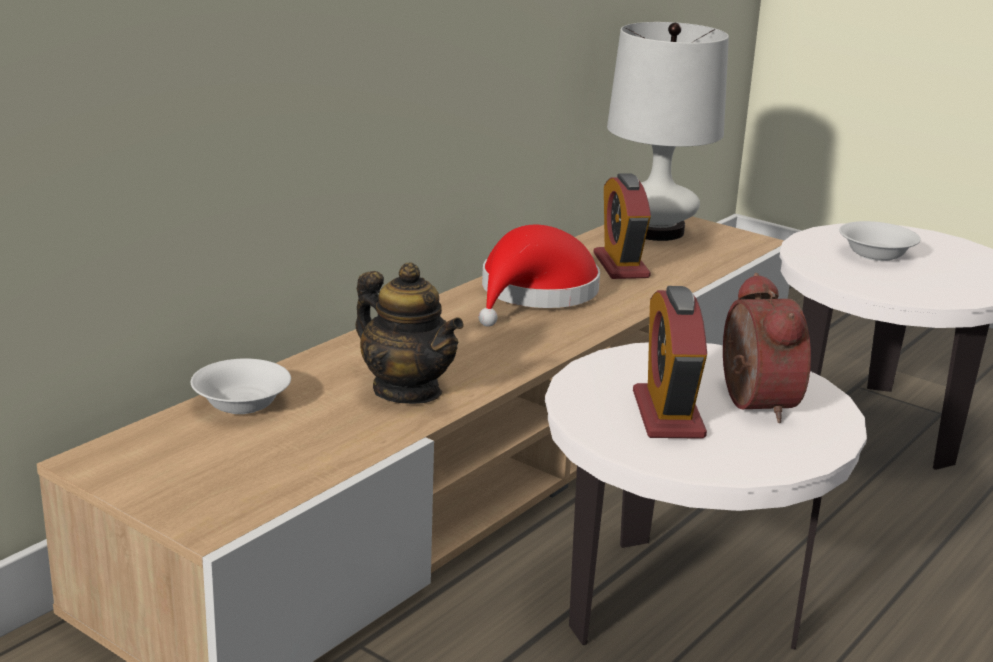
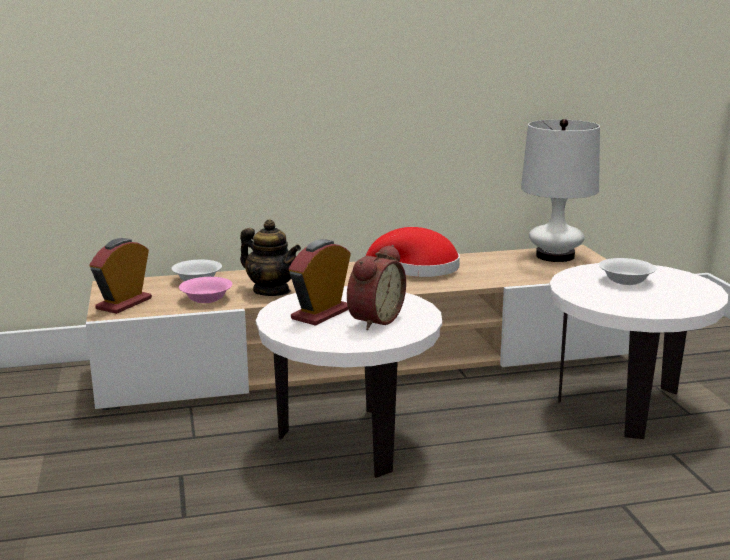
camera: 40 degrees right, 5 degrees down
teapot [356,263,463,404] -> teapot turned 45 degrees counterclockwise [240,220,301,296]
alarm clock [593,173,651,279] -> alarm clock moved to [89,238,152,314]
none -> pink bowl [179,277,232,303]

